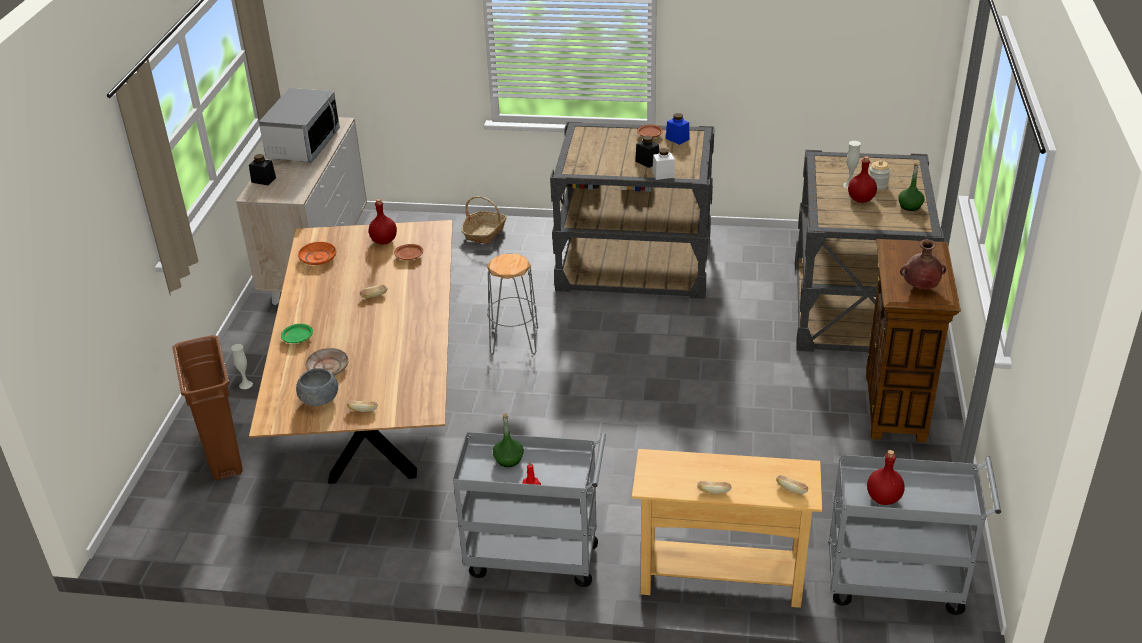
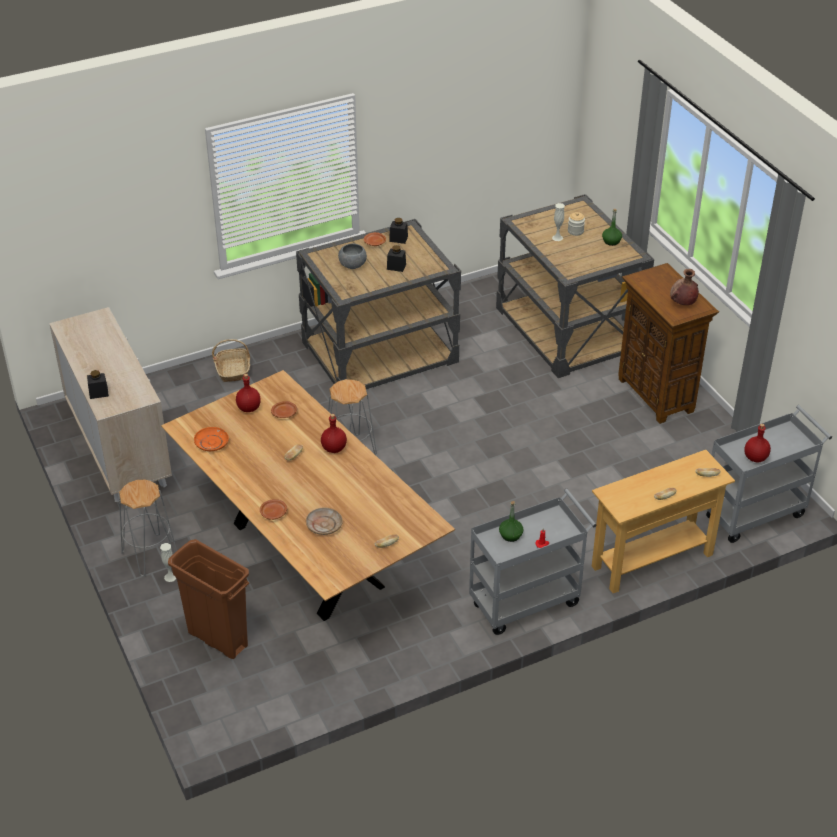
camera: 35 degrees left, 5 degrees up
microwave [259,88,340,162] -> none
green plate [281,324,313,343] -> brown plate [260,499,287,520]
grey bowl [296,368,338,406] -> grey bowl moved to [338,244,367,269]
white jar [652,148,675,180] -> none
blue jar [666,113,690,145] -> black jar [389,218,408,244]
red bottle [848,156,877,203] -> red bottle moved to [321,414,347,453]
none -> grey stool [119,480,177,576]

